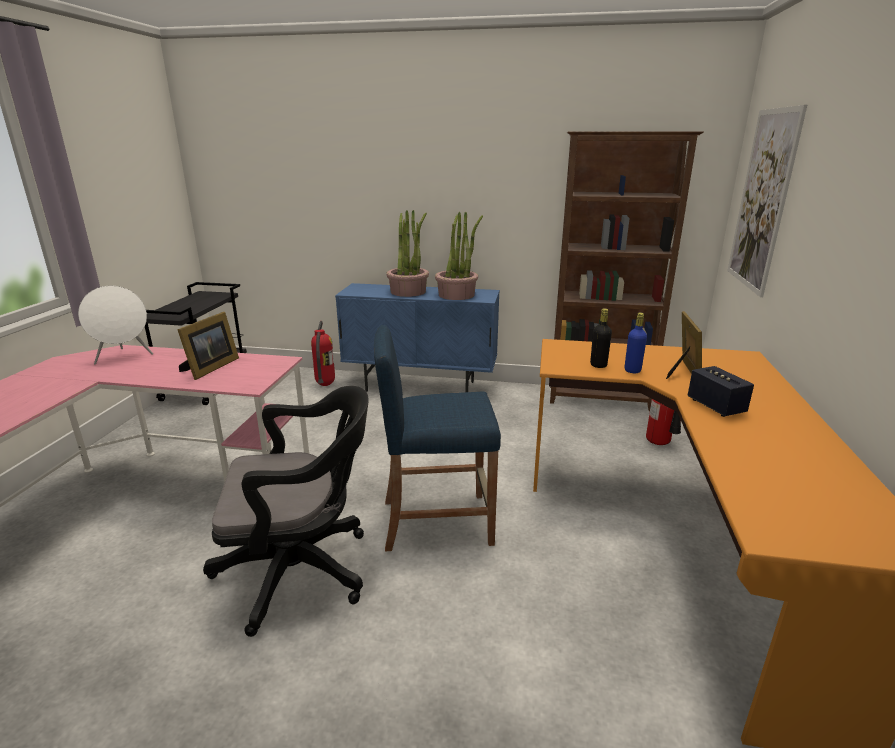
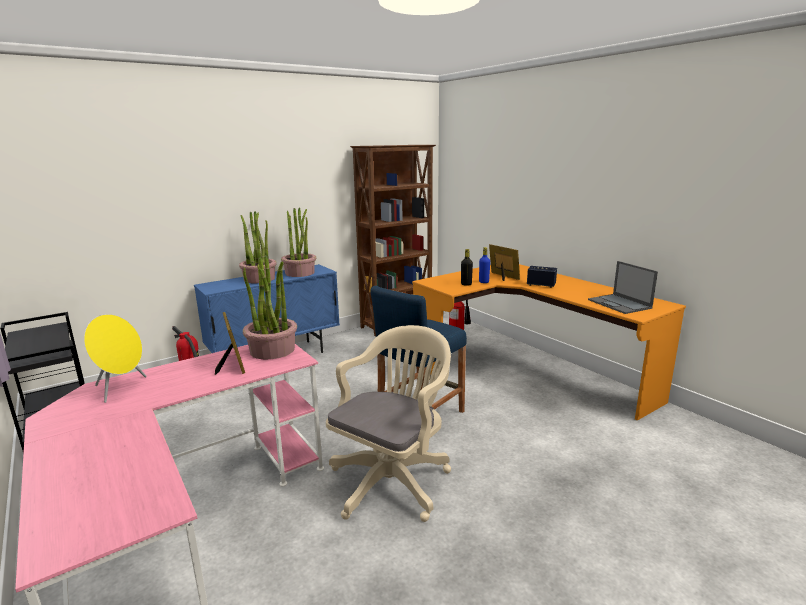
camera: 45 degrees left, 5 degrees down
white speaker [78,286,153,364] -> yellow speaker [84,314,147,403]
black office chair [203,386,369,637] -> beige office chair [326,325,451,522]
picture [727,105,807,297] -> none
none -> potted plant [243,255,297,359]
none -> laptop [588,261,658,314]

